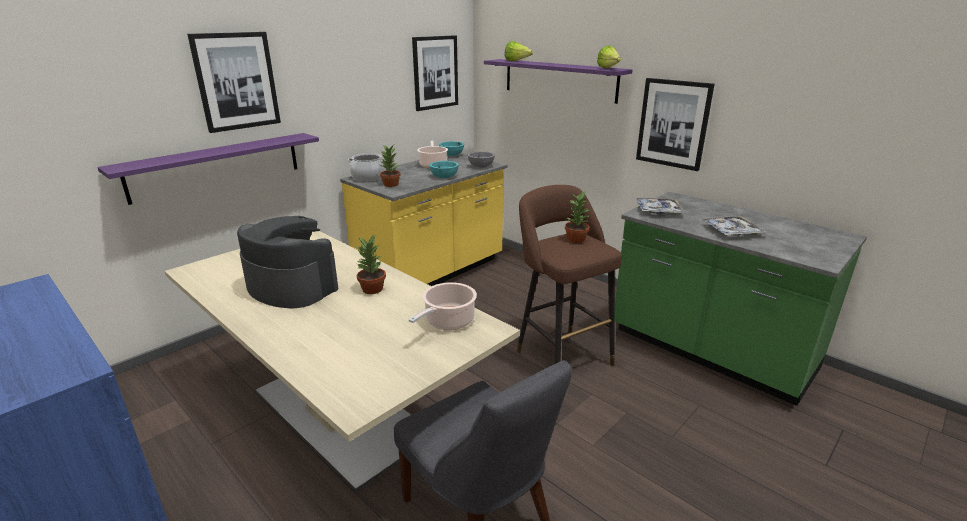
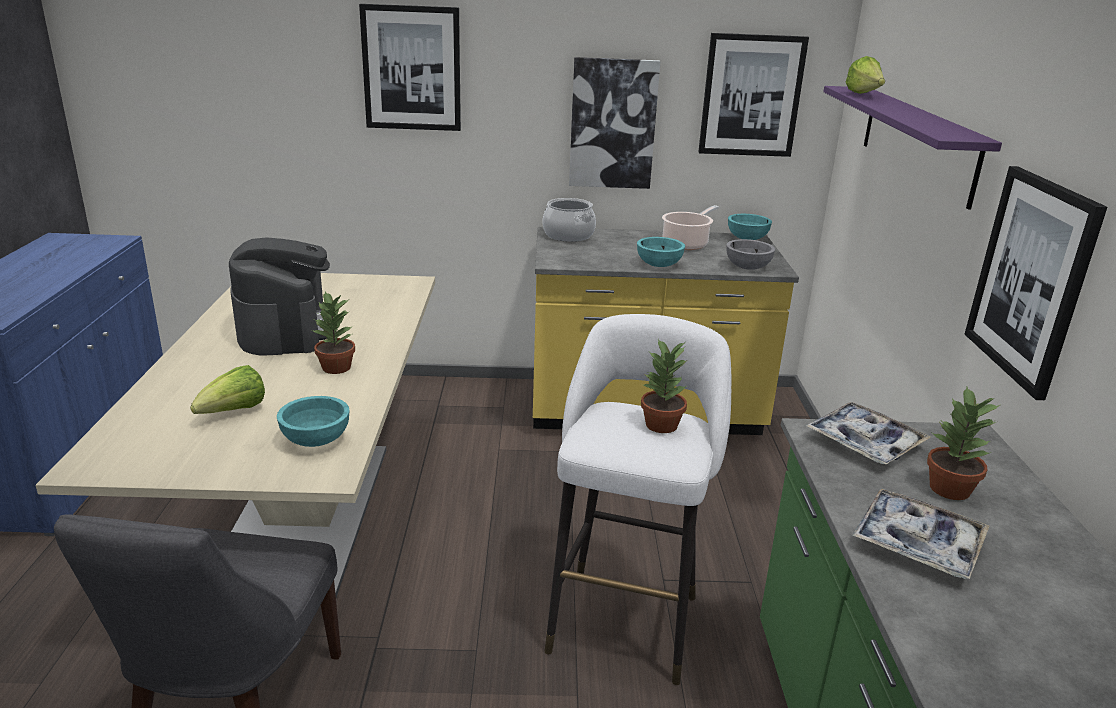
camera: 45 degrees right, 0 degrees up
purple shelf [97,133,319,205] -> none
potted plant [380,145,401,187] -> potted plant moved to [927,387,1000,500]
cooking pot [409,282,477,330] -> turquoise bowl [277,396,350,447]
brown stool [516,185,622,366] -> white stool [544,314,731,685]
lettuce [597,45,621,68] -> lettuce moved to [190,365,265,414]
none -> picture [569,57,660,189]

